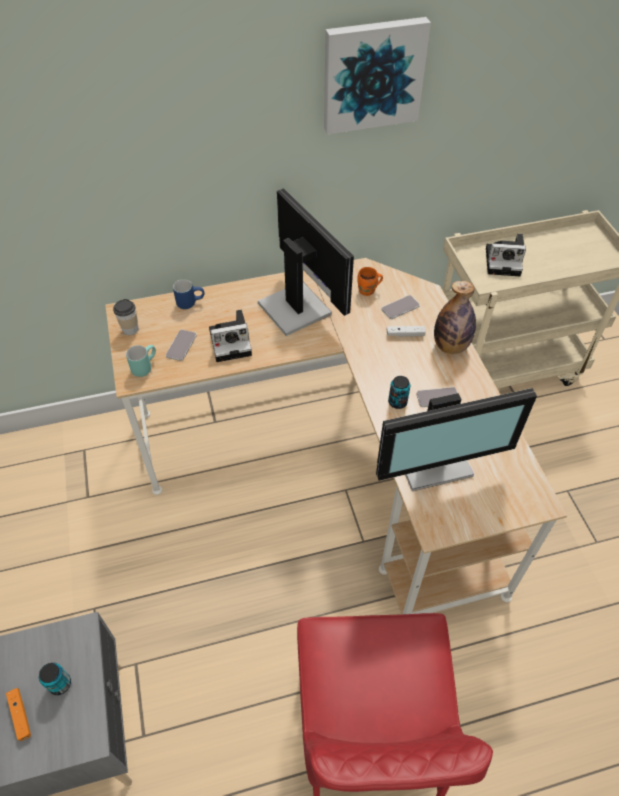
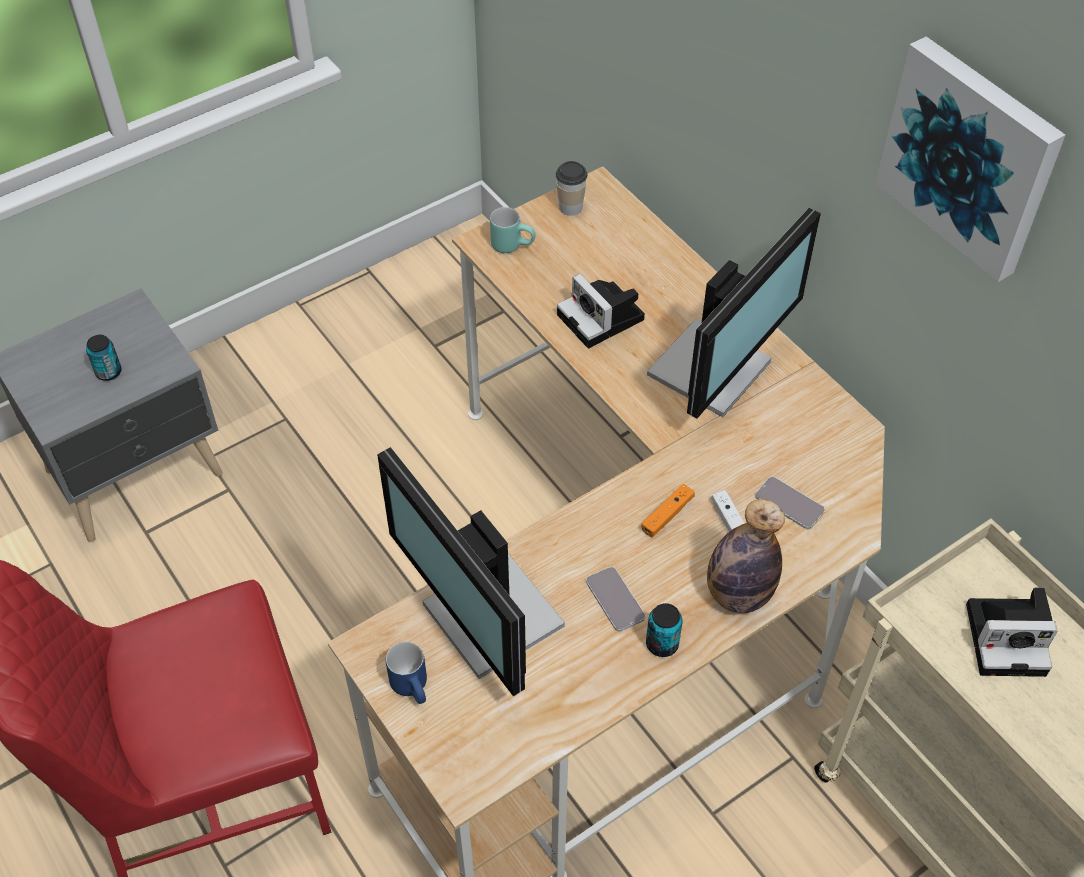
camera: 70 degrees right, 0 degrees up
orange game controller [6,688,31,741] -> orange game controller moved to [641,484,695,537]
phone [166,330,197,361] -> none
blue mug [173,280,204,309] -> blue mug moved to [386,642,427,704]
orange mug [357,267,383,296] -> none
can [388,376,410,409] -> can moved to [646,603,683,657]
camera [486,234,526,276] -> camera turned 75 degrees counterclockwise [966,587,1057,677]

